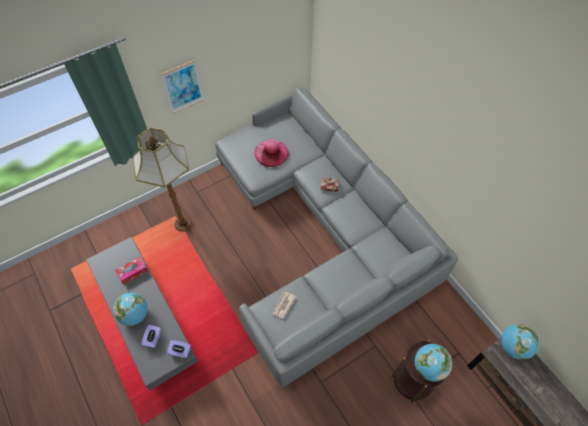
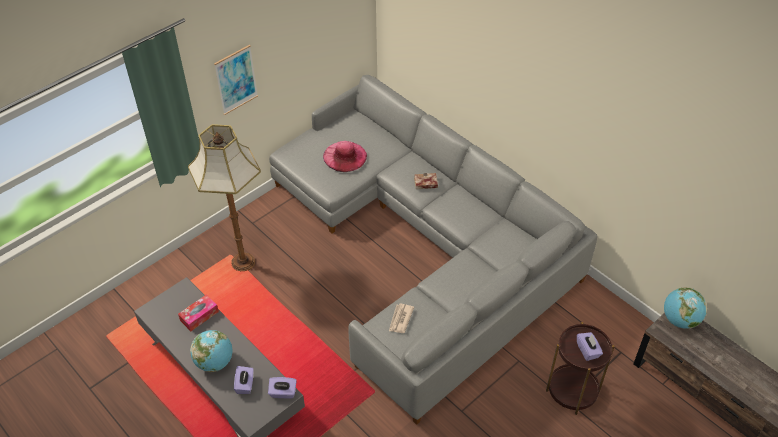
camera: 10 degrees left, 10 degrees down
globe [415,344,452,382] -> purple tissue box [577,332,603,361]

